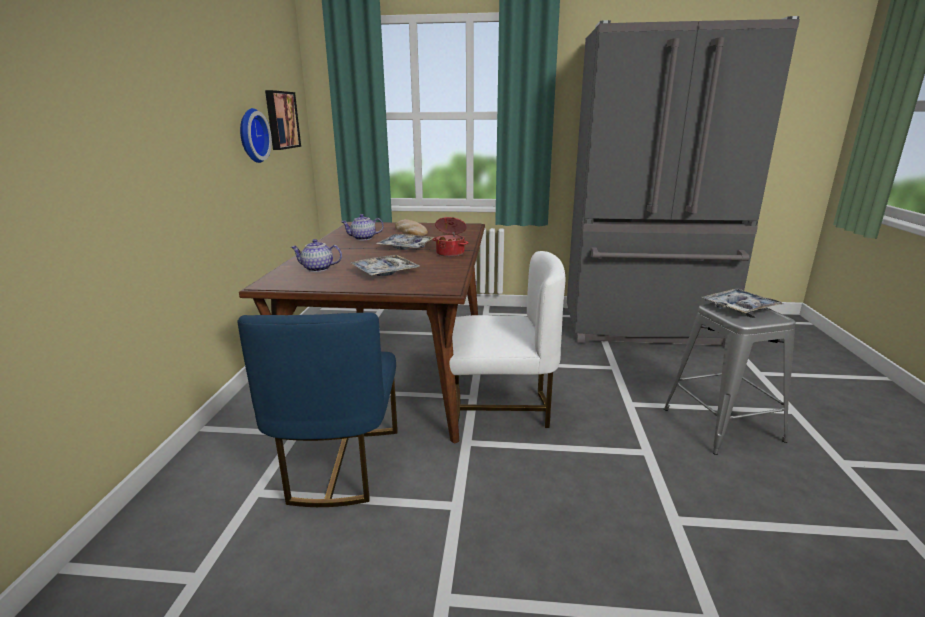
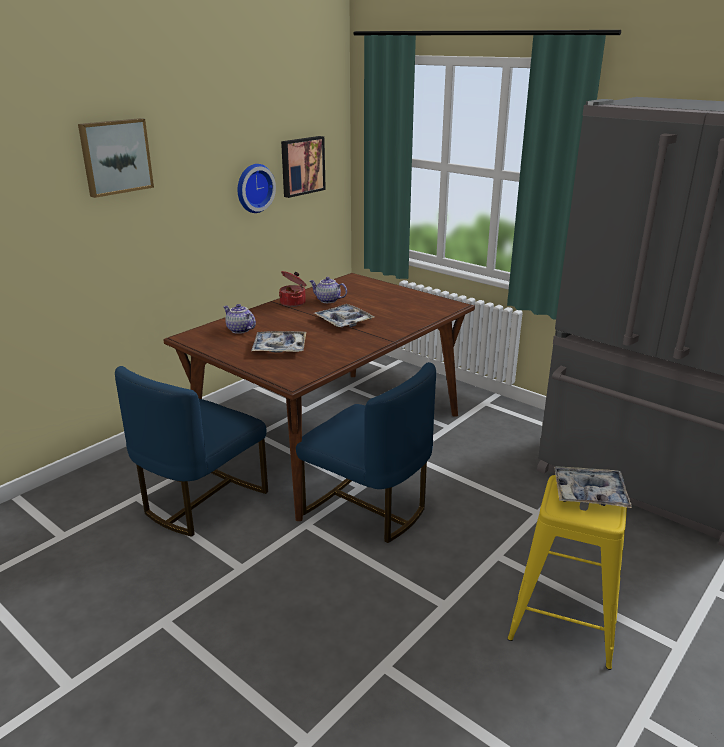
camera: 35 degrees right, 5 degrees up
bread [395,219,428,236] -> none
cooking pot [433,217,469,257] -> cooking pot moved to [279,271,307,307]
white chair [449,251,565,428] -> blue chair [296,362,436,543]
grey stool [664,303,796,455] -> yellow stool [508,475,627,670]
none -> picture [78,118,154,198]

